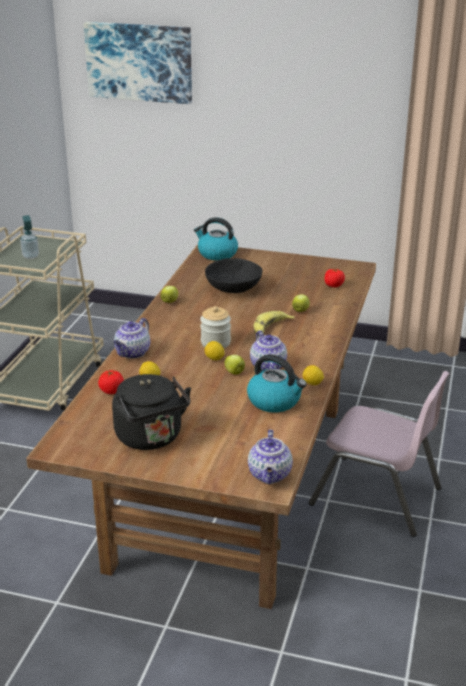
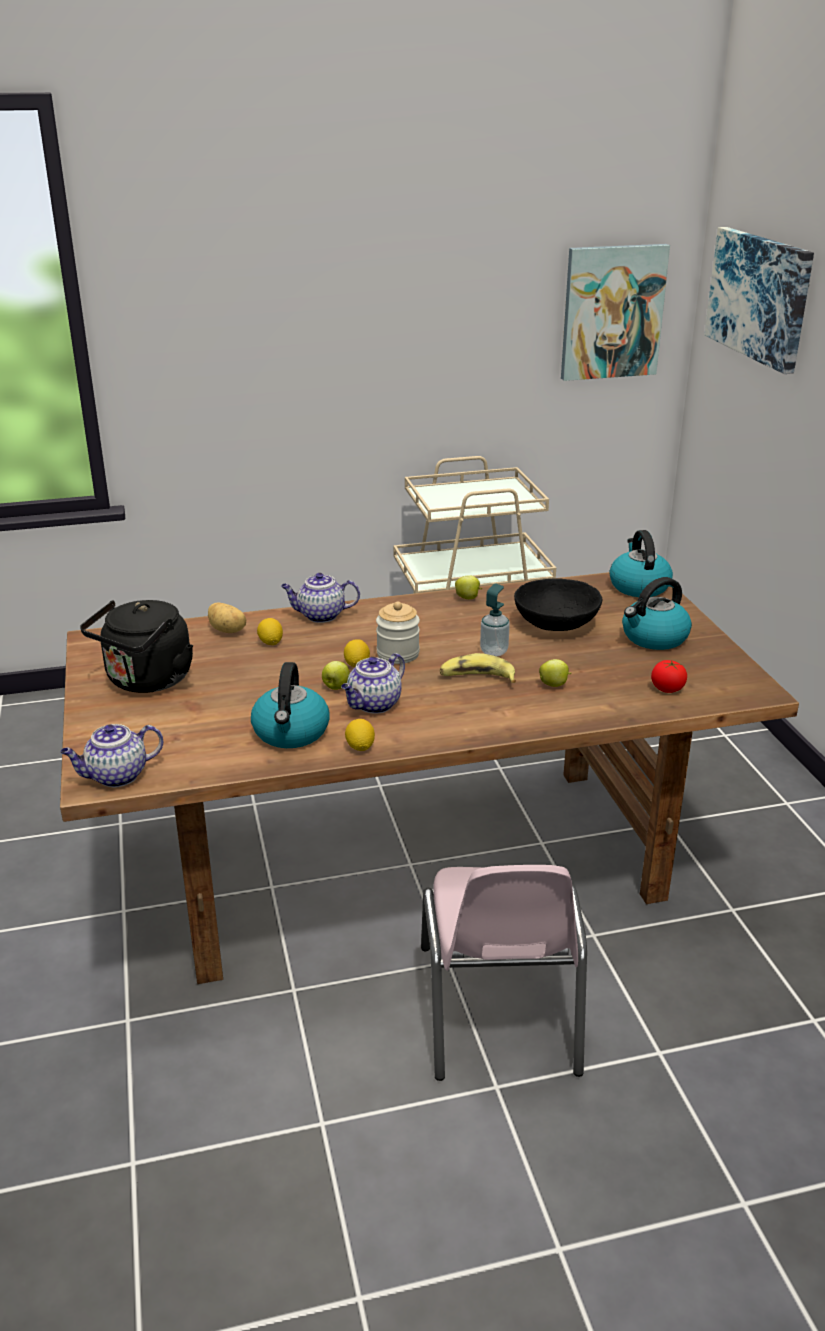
camera: 60 degrees right, 0 degrees up
soap dispenser [20,215,39,259] -> soap dispenser moved to [480,584,510,656]
tomato [98,370,124,394] -> potato [208,602,246,633]
none -> picture [561,244,670,381]
none -> kettle [622,577,692,650]

